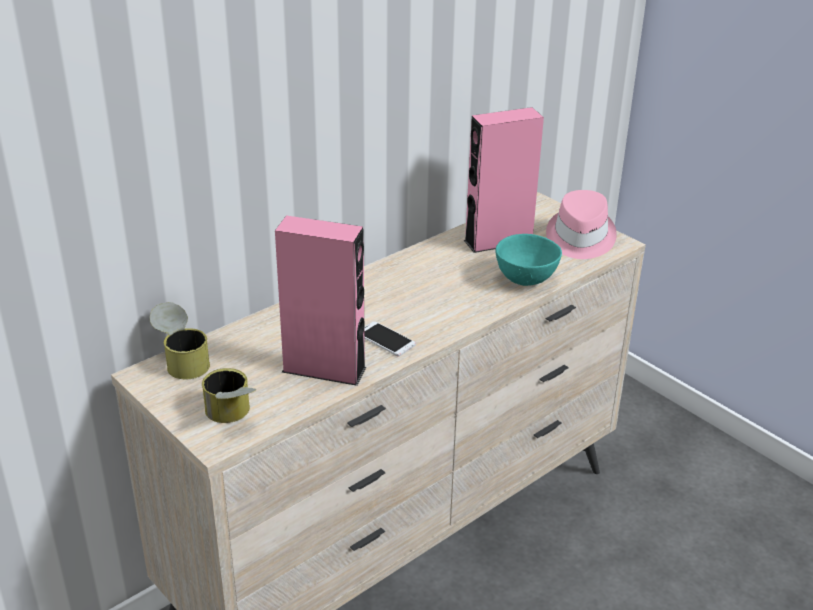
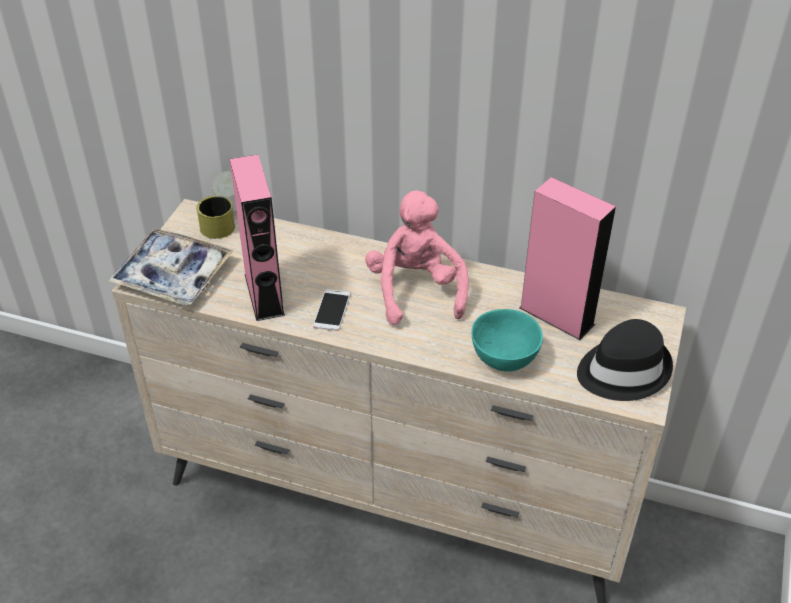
camera: 60 degrees right, 10 degrees up
can [202,368,257,423] -> tray [108,228,234,305]
pink hat [546,190,617,259] -> black hat [577,319,673,401]
none -> pink plush toy [365,190,469,325]

